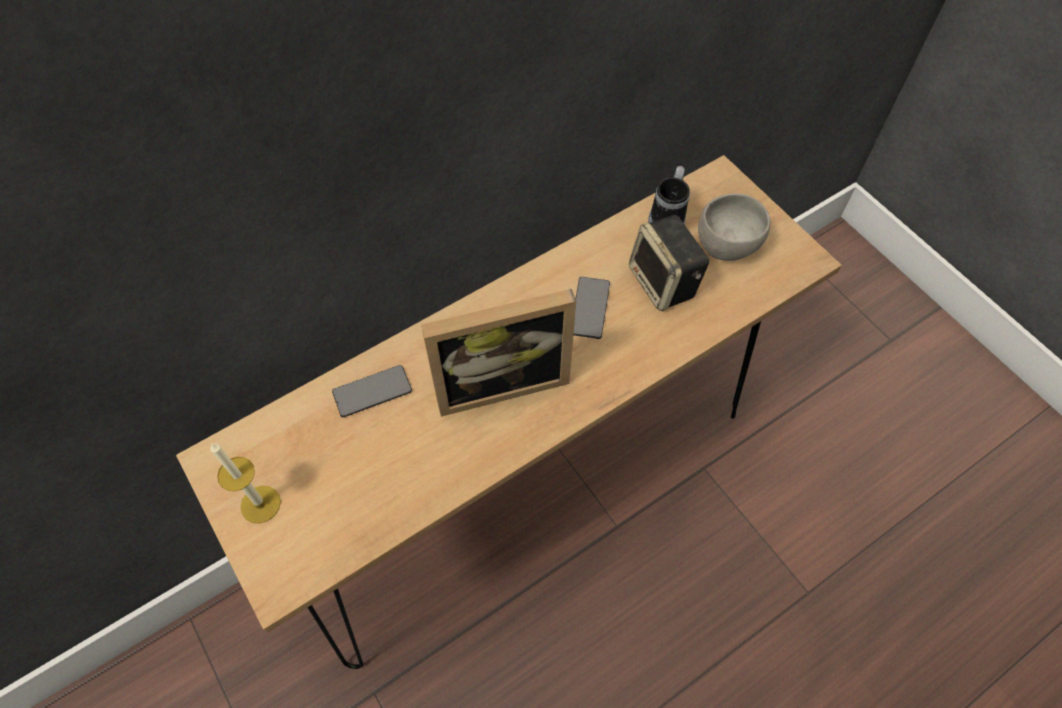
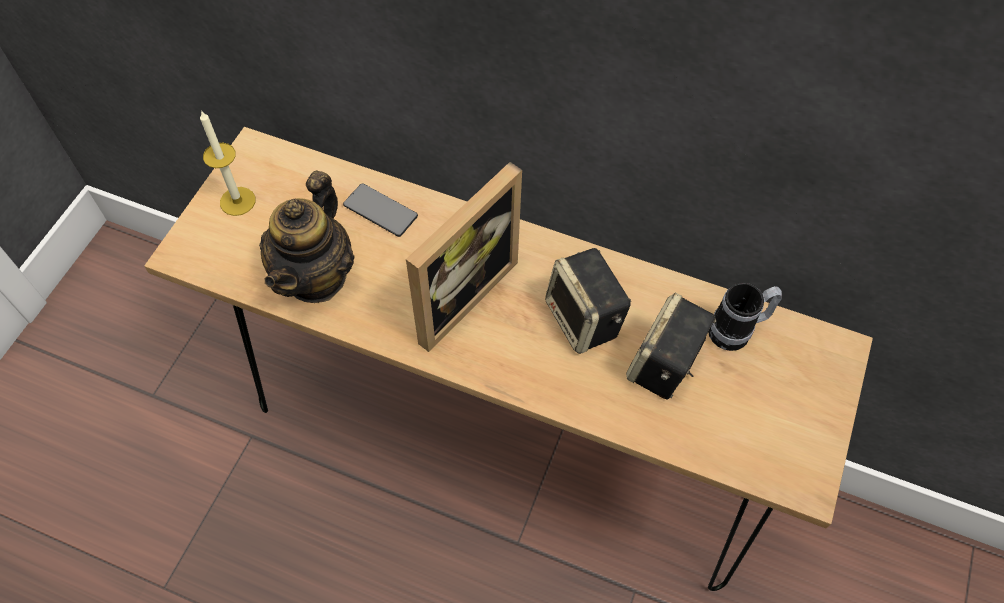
camera: 55 degrees right, 0 degrees up
picture frame [421,289,576,417] -> picture frame turned 90 degrees counterclockwise [406,162,522,352]
phone [574,277,610,339] -> speaker [545,248,631,354]
grey bowl [698,193,771,261] -> none
none -> teapot [259,170,354,303]

